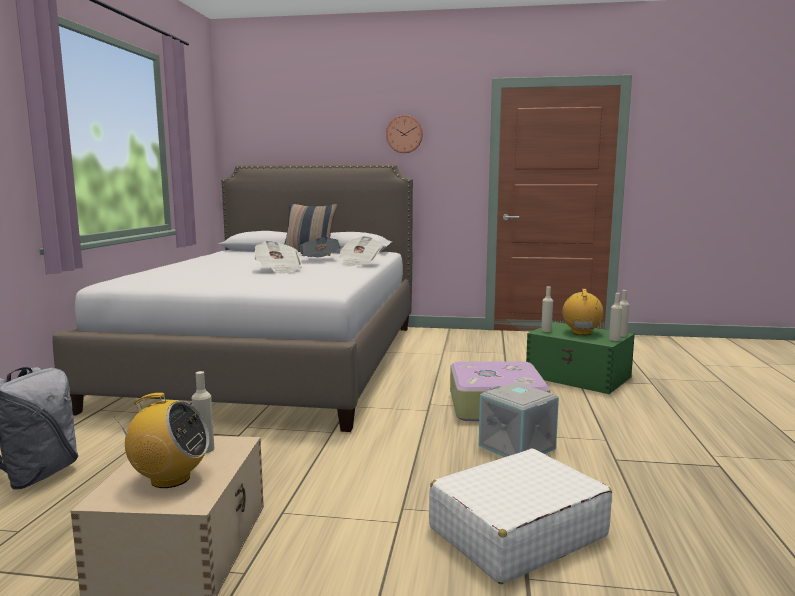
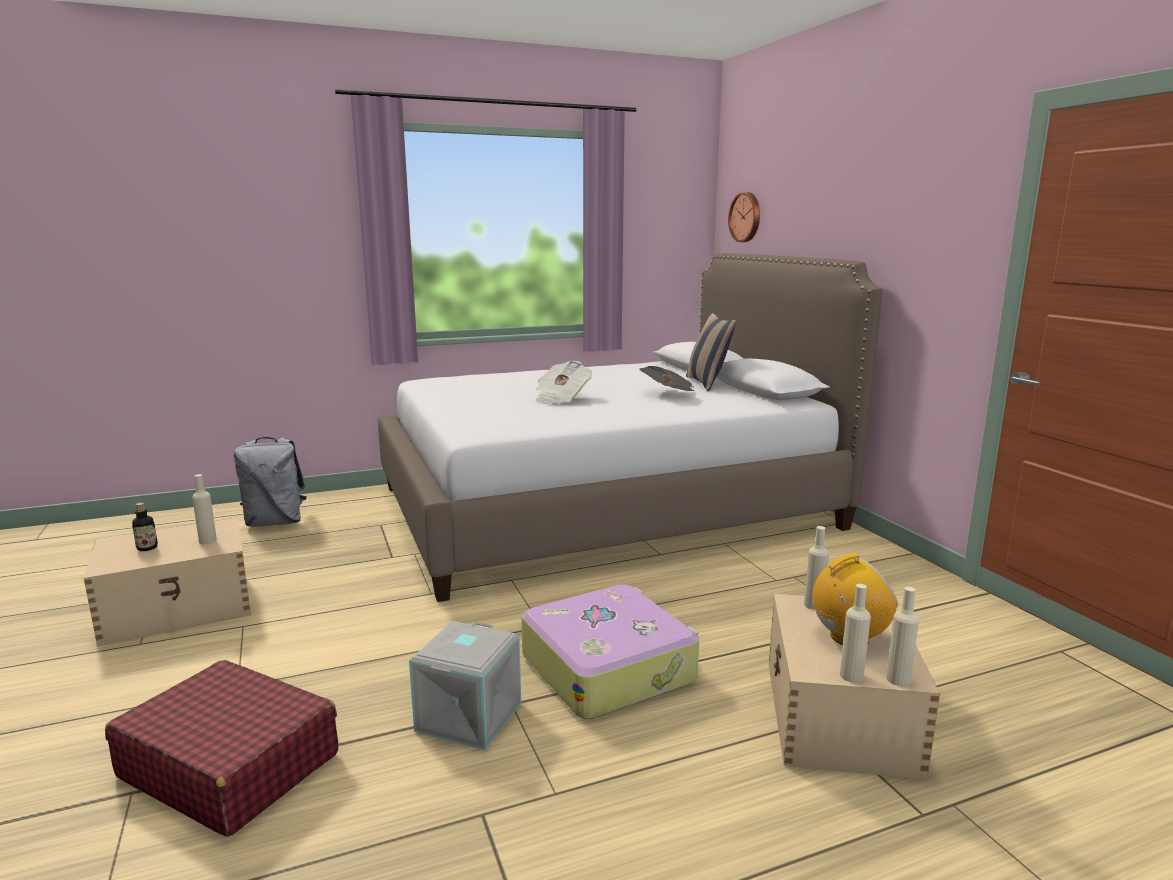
camera: 60 degrees right, 5 degrees up
radio [114,393,209,488] -> bottle [132,503,158,551]
newspaper [340,236,383,267] -> none
wall clock [386,115,423,153] -> wall clock moved to [728,192,760,242]
white suitcase [429,449,612,584] -> red suitcase [105,660,338,837]
green storage box [526,322,635,394] -> beige storage box [769,594,940,780]

